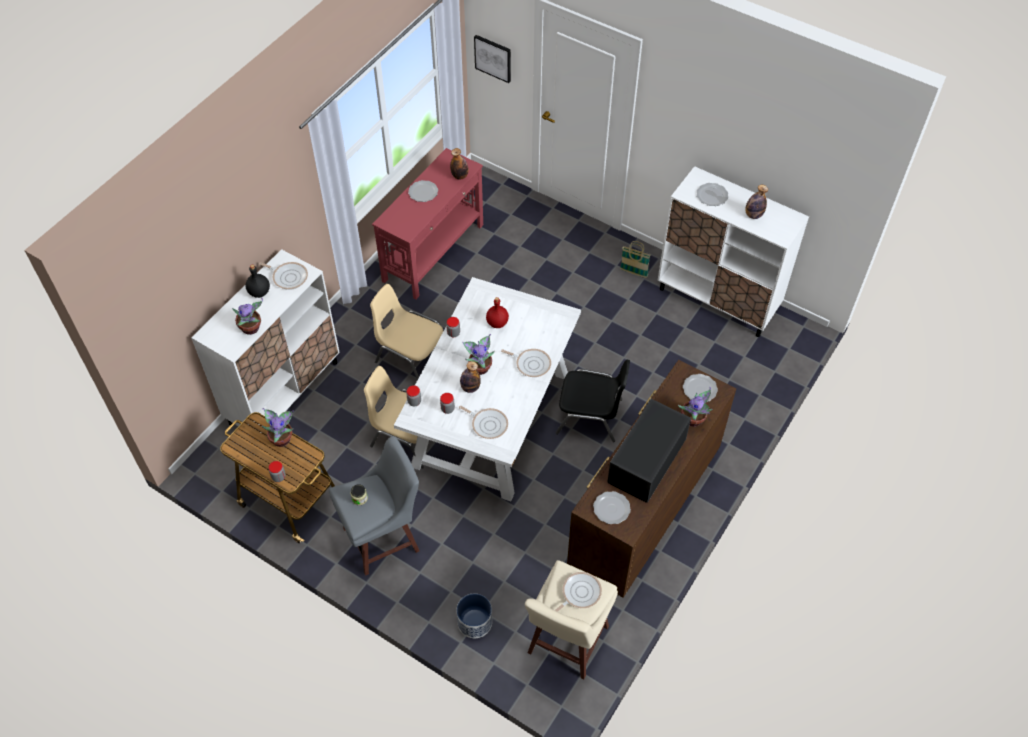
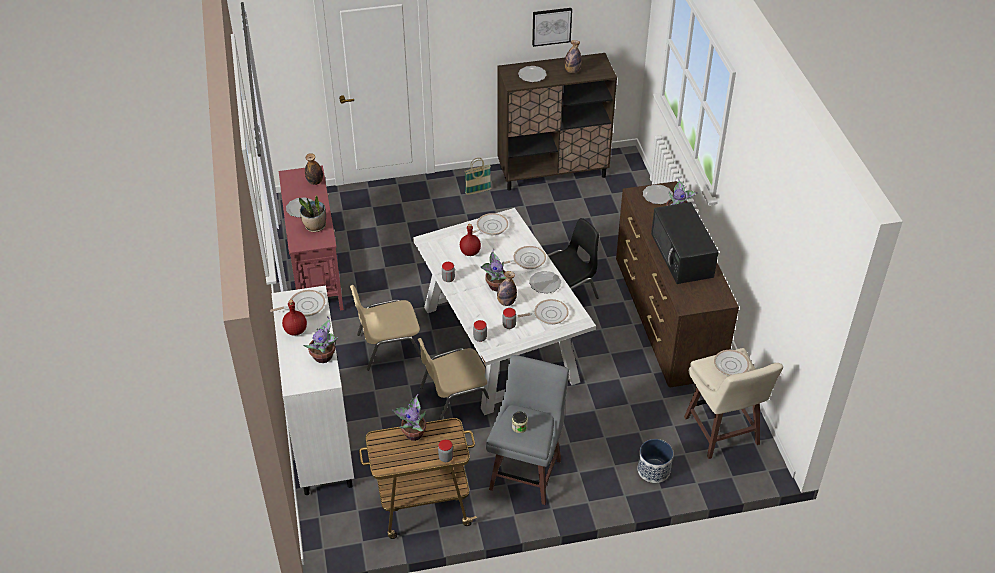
camera: 45 degrees left, 10 degrees down
black bottle [245,265,270,298] -> red bottle [282,300,307,336]
picture [474,35,511,83] -> picture moved to [532,8,572,47]
plate [593,491,631,524] -> plate moved to [529,271,561,294]
white cabinet [658,166,809,337] -> brown cabinet [498,53,617,191]
none -> potted plant [299,195,326,232]
none -> frying pan [466,213,508,235]

